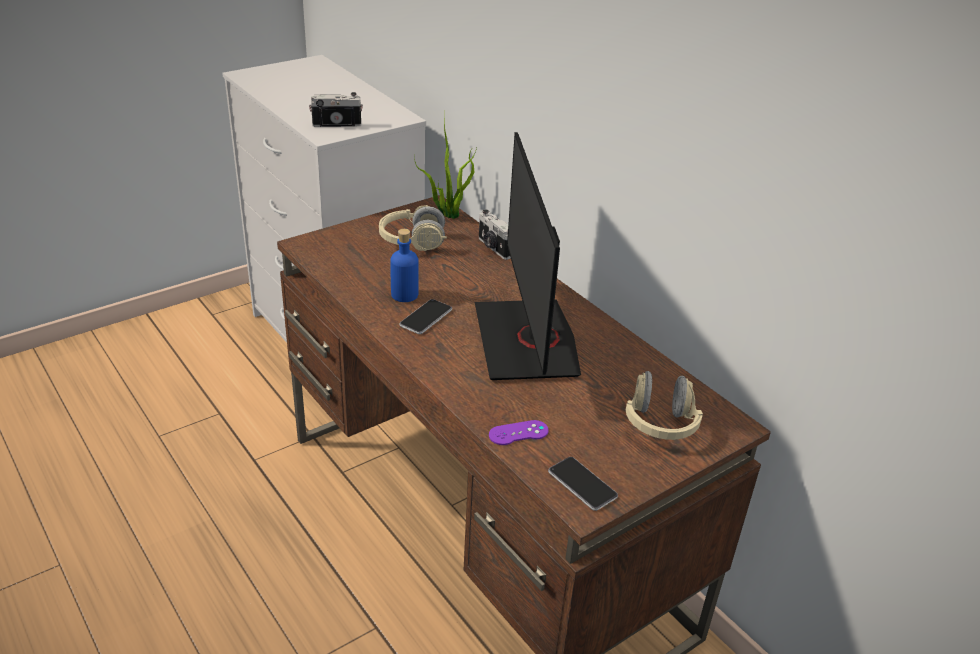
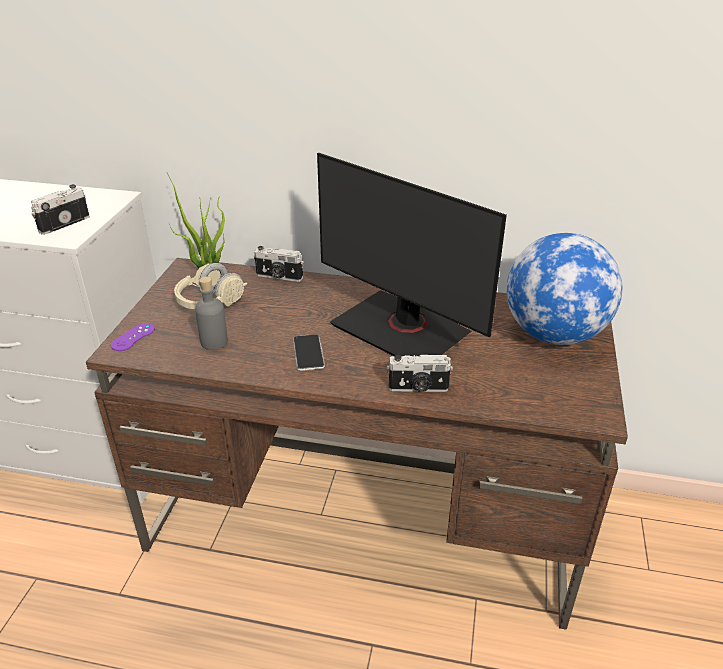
camera: 40 degrees left, 0 degrees up
blue bottle [390,229,419,302] -> none
purple game controller [489,420,549,445] -> purple game controller moved to [111,323,155,351]
phone [548,457,618,511] -> none
beige headphones [626,371,703,440] -> globe [507,233,622,345]
none -> grey bottle [195,277,228,350]
none -> camera [387,354,453,392]

